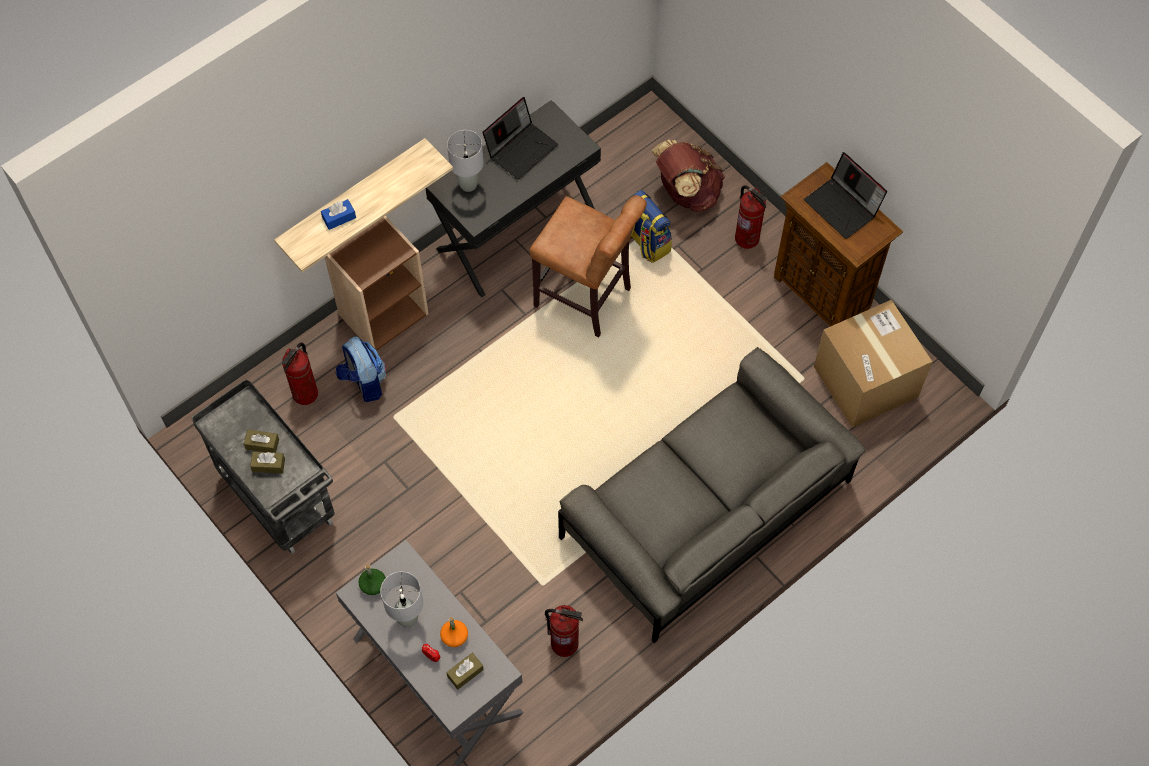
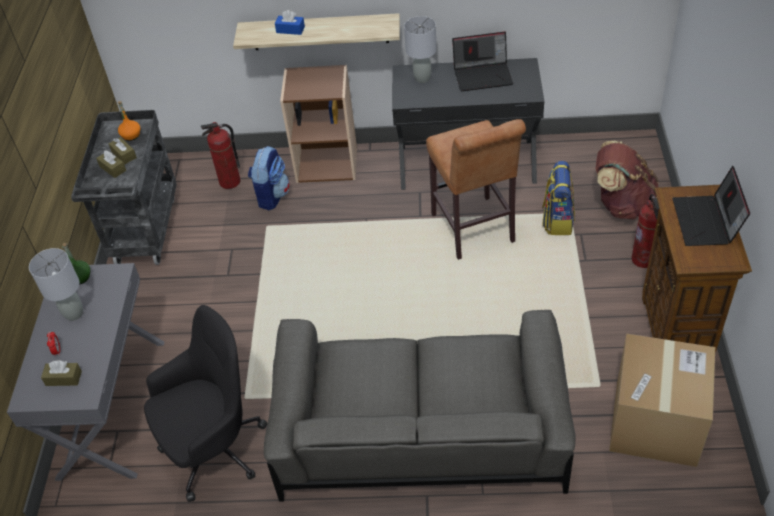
camera: 45 degrees right, 15 degrees down
orange bottle [440,617,468,647] -> orange bottle moved to [118,101,140,141]
fire extinguisher [545,605,583,657] -> black office chair [144,305,267,502]

